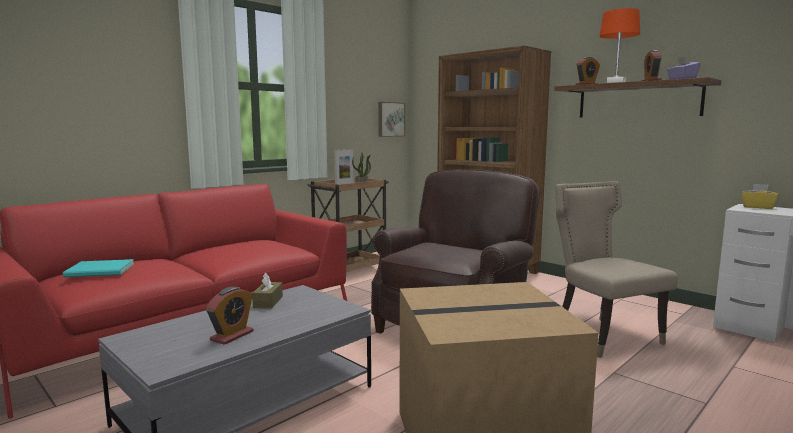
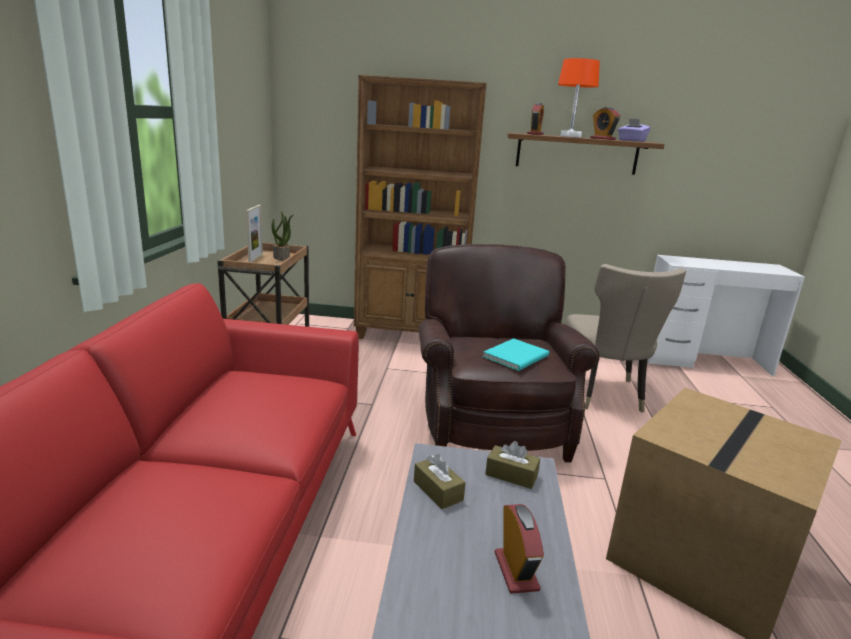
camera: 40 degrees left, 10 degrees up
turquoise book [63,259,134,277] -> turquoise book moved to [483,338,549,371]
picture [378,102,405,137] -> none
beige chair [556,181,678,358] -> beige chair turned 120 degrees counterclockwise [565,264,686,412]
yellow tissue box [742,184,779,209] -> none
none -> brown tissue box [485,441,540,489]

